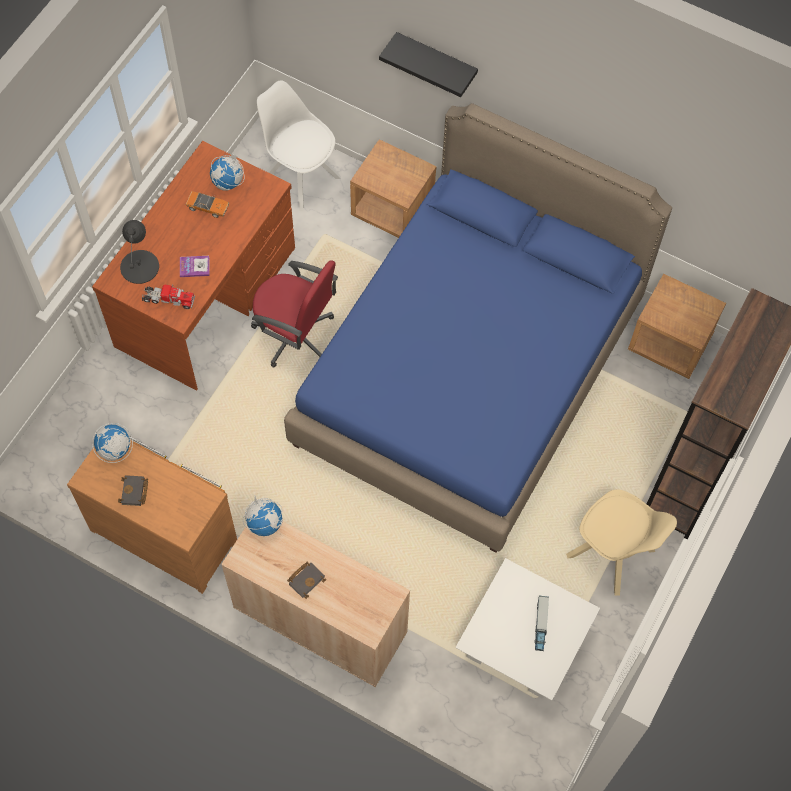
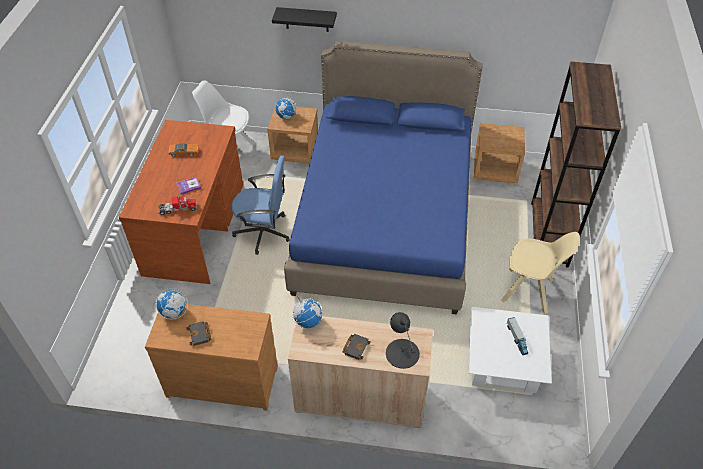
camera: 20 degrees left, 15 degrees down
black table lamp [120,220,159,284] -> black table lamp moved to [386,312,420,369]
globe [210,153,245,191] -> globe moved to [276,92,297,119]
red office chair [251,260,338,368] -> blue office chair [231,155,290,255]

